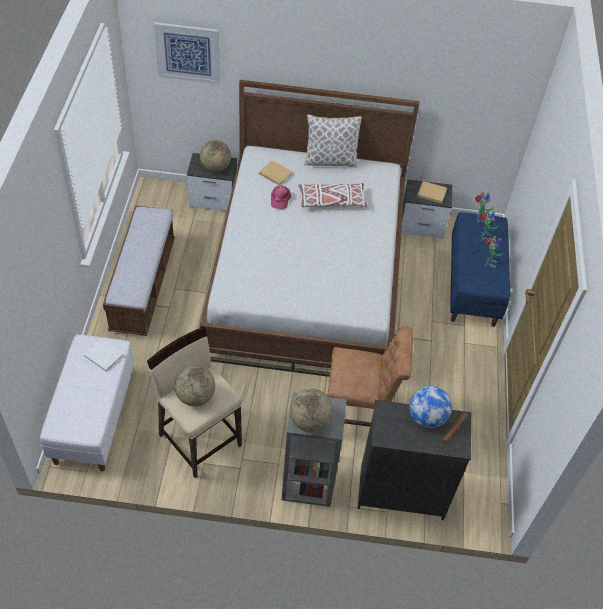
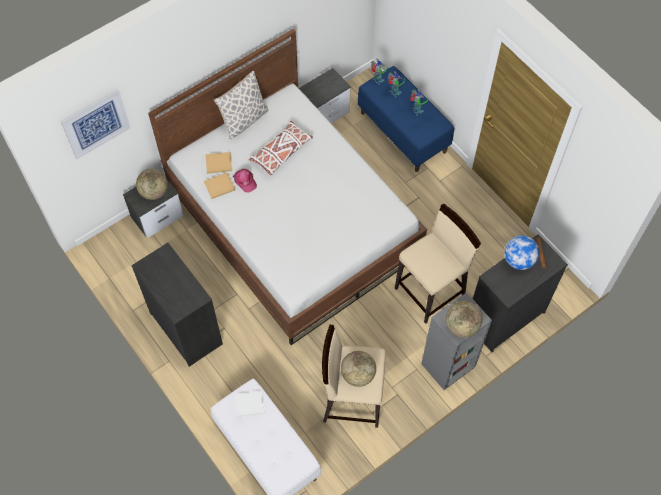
camera: 40 degrees left, 10 degrees up
bench [103,205,175,336] -> black dresser [131,243,223,367]
brown chair [327,326,413,427] -> beige stool [395,204,481,324]
beige book [417,181,447,204] -> beige book moved to [204,172,235,199]

